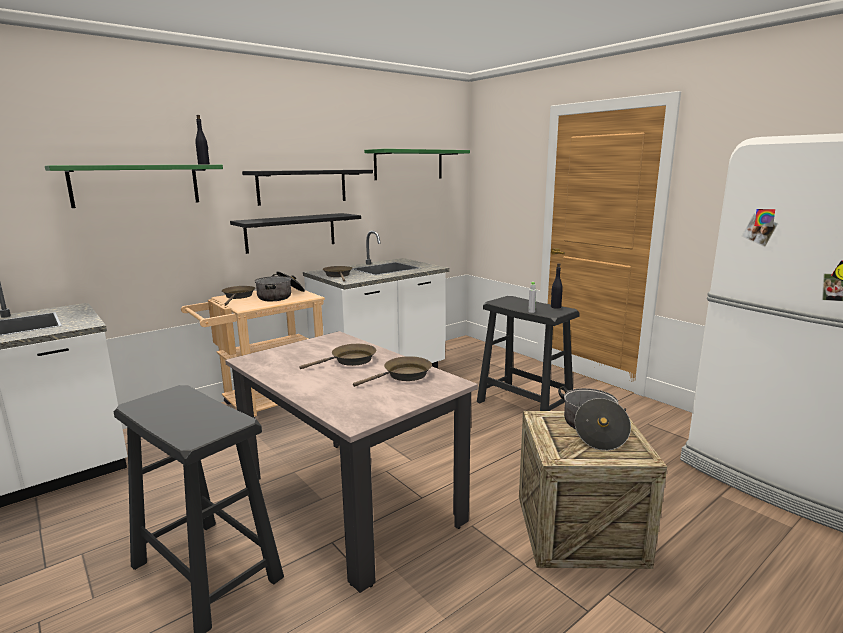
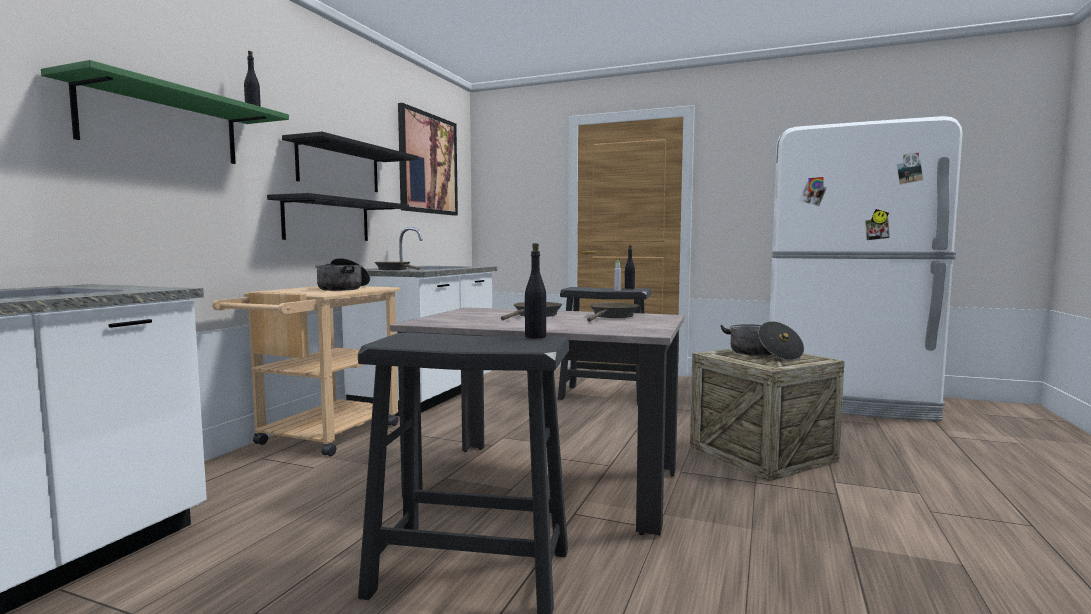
camera: 30 degrees left, 10 degrees down
brown frying pan [222,286,255,305] -> none
green shelf [364,149,470,180] -> picture [398,103,458,216]
none -> black bottle [525,243,546,338]

